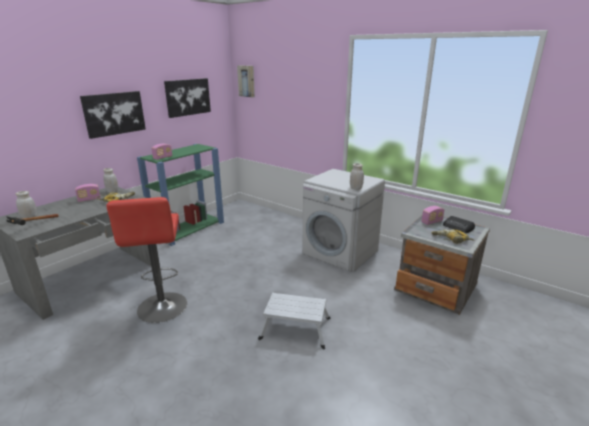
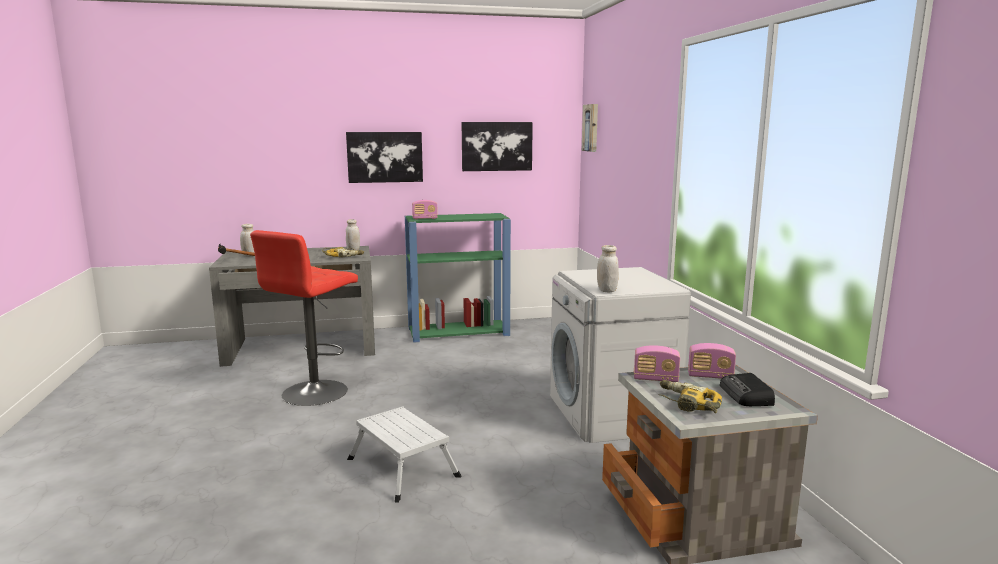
camera: 40 degrees right, 10 degrees down
radio [75,184,101,202] -> radio moved to [634,345,680,382]

